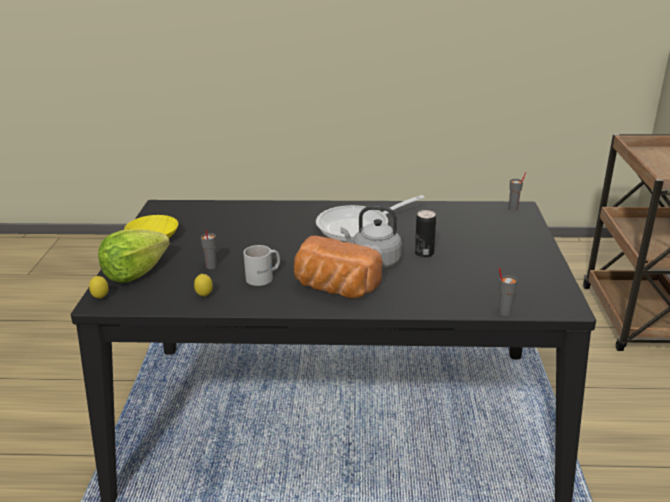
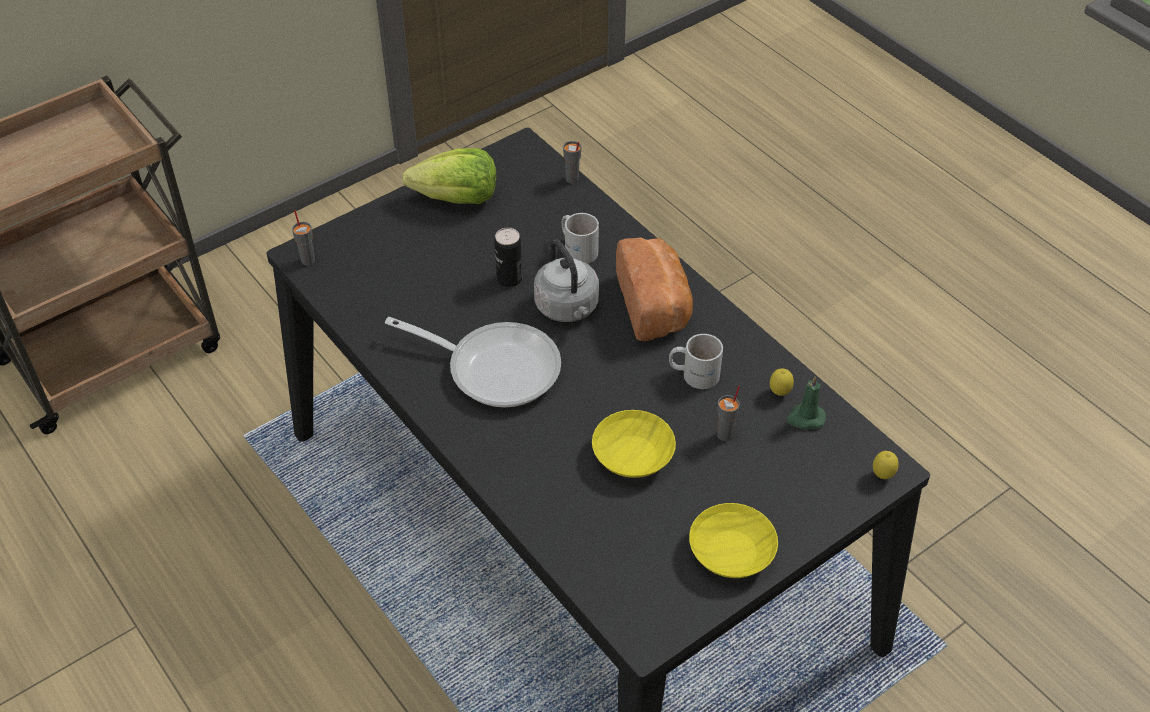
camera: 130 degrees left, 20 degrees up
lettuce [98,229,170,283] -> lettuce moved to [403,148,497,204]
none -> white mug [562,213,599,264]
none -> yellow bowl [592,410,676,478]
none -> green candle [786,376,826,429]

